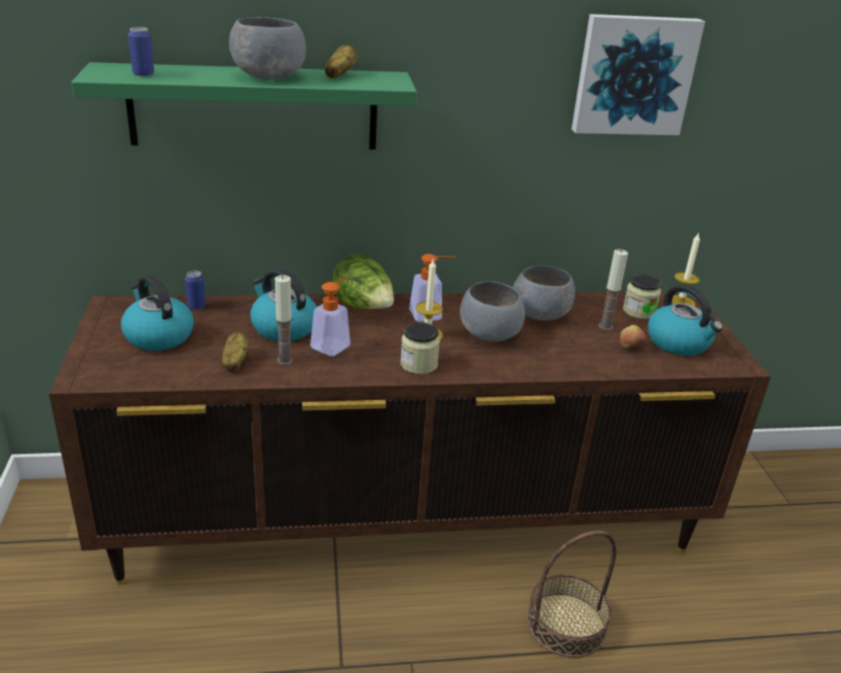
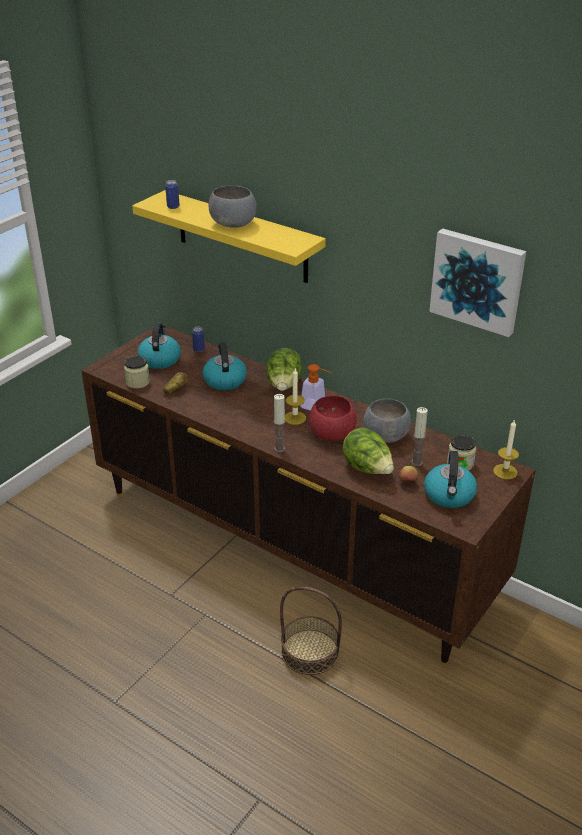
camera: 45 degrees right, 5 degrees up
green shelf [71,62,417,150] -> yellow shelf [132,190,326,283]
candle [275,275,293,365] -> candle moved to [274,394,285,452]
soap dispenser [310,277,350,356] -> none
potato [325,45,358,78] -> none
jar [400,322,440,374] -> jar moved to [124,356,150,389]
grey bowl [460,281,525,342] -> red bowl [309,396,357,441]
none -> lettuce [343,427,394,474]

